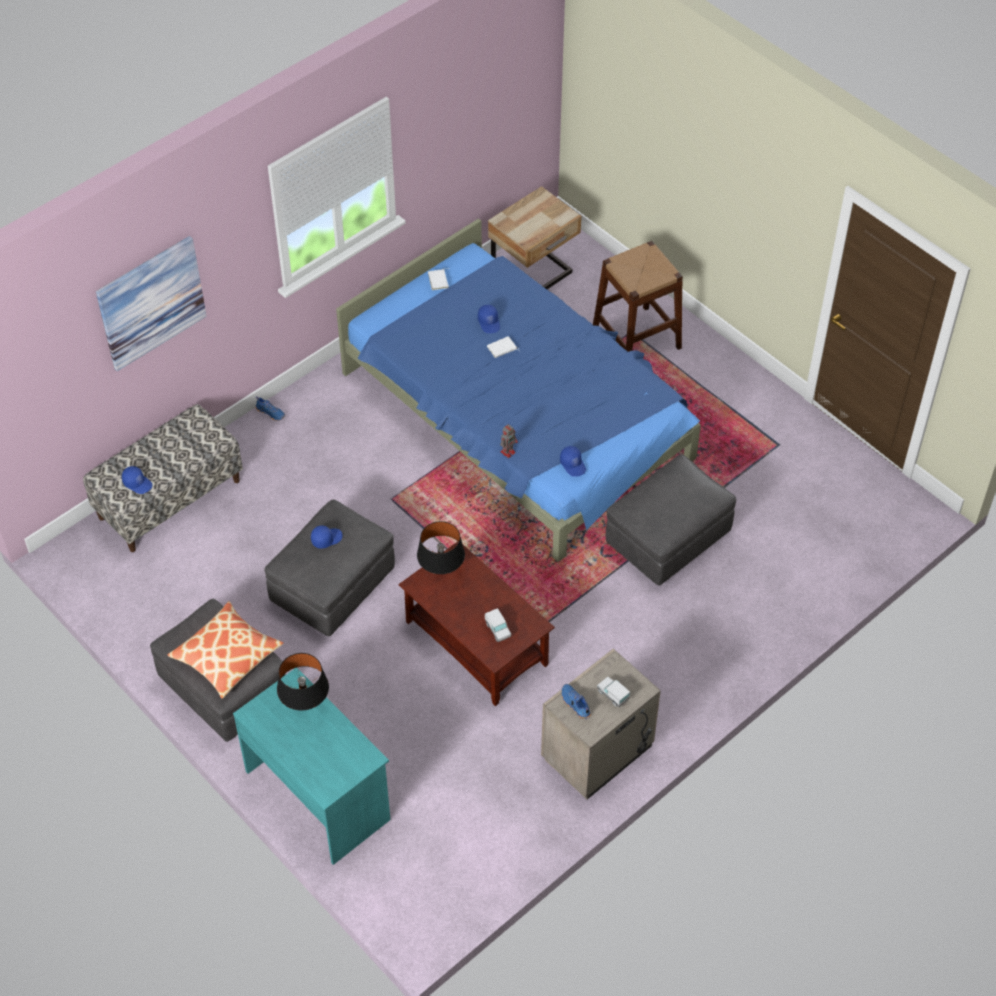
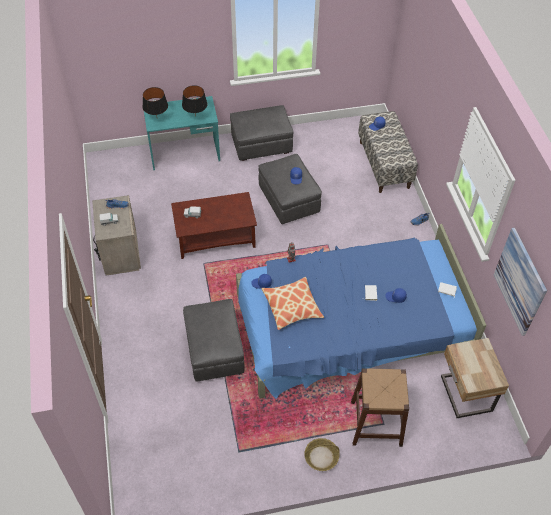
camera: 120 degrees right, 0 degrees up
picture [96,236,207,371] -> picture moved to [494,228,547,336]
pillow [168,601,283,699] -> pillow moved to [261,277,324,330]
black table lamp [417,521,465,574] -> black table lamp moved to [142,87,168,116]
none -> basket [304,438,340,471]

